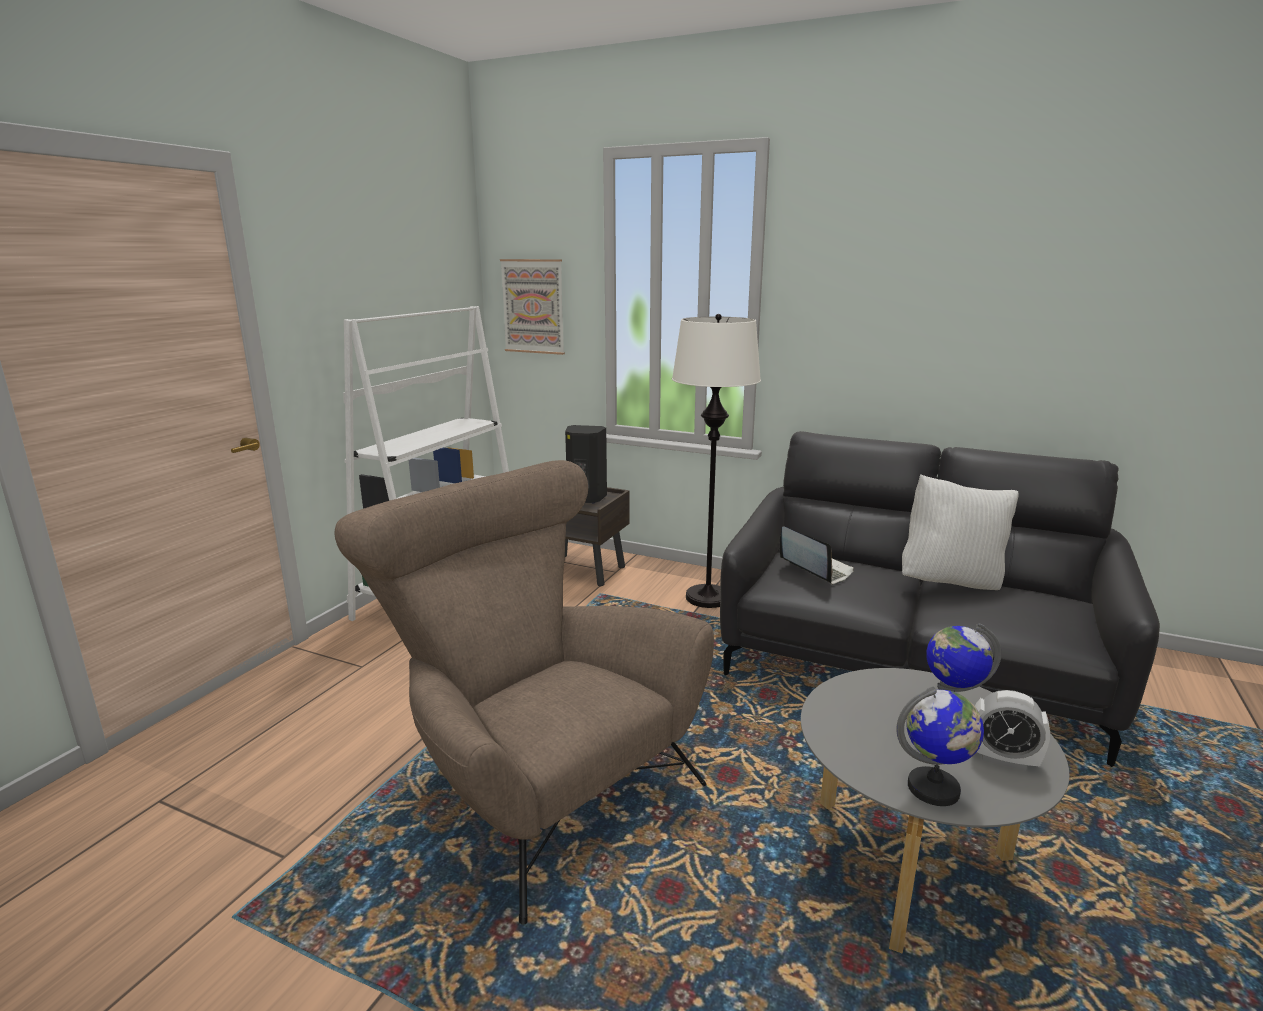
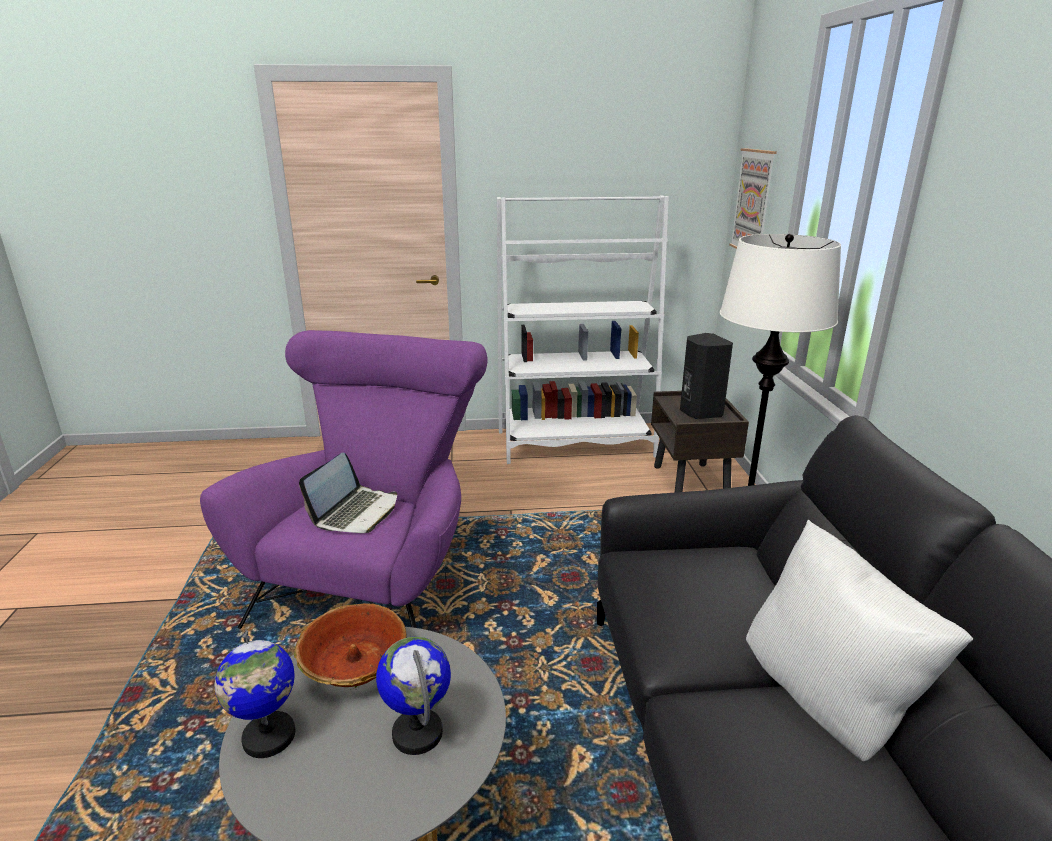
camera: 60 degrees right, 5 degrees up
brown armchair [335,460,714,925] -> purple armchair [200,330,487,629]
laptop [780,526,854,585] -> laptop moved to [299,453,397,533]
alarm clock [975,690,1050,771] -> none
none -> bowl [294,603,407,690]

